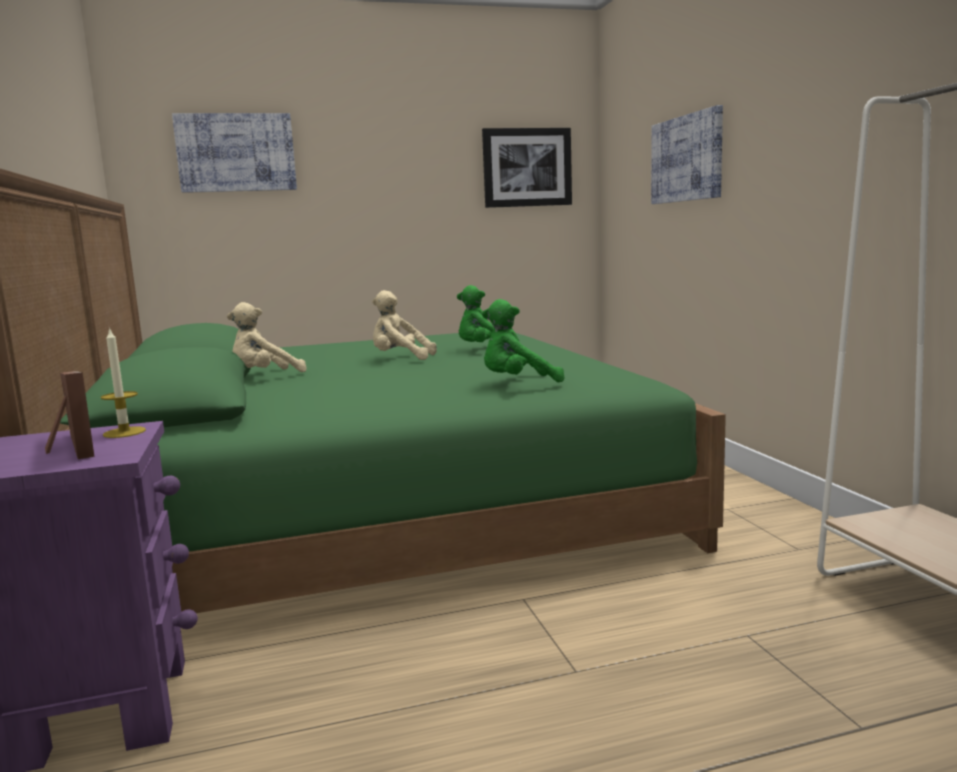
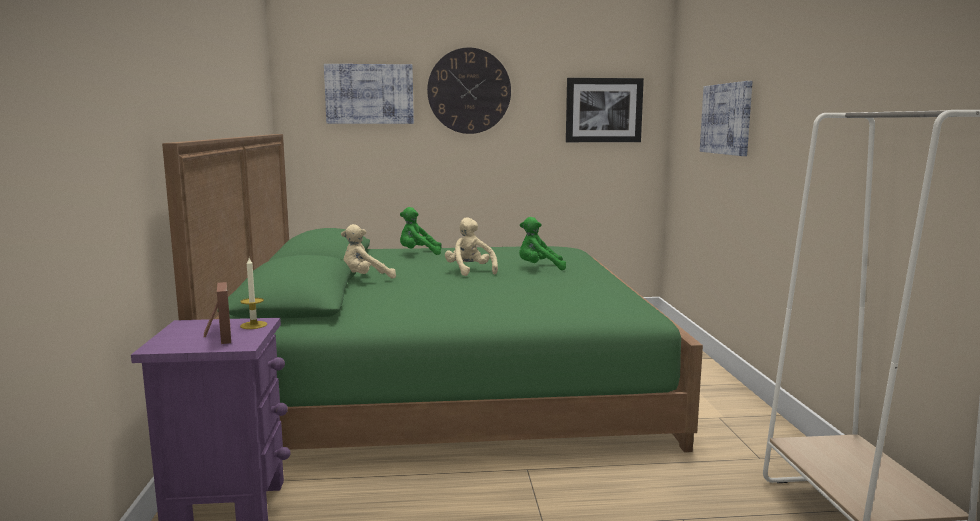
camera: 10 degrees right, 0 degrees up
beige plush toy [372,290,437,360] -> beige plush toy turned 45 degrees clockwise [445,217,498,276]
green plush toy [482,299,565,382] -> green plush toy moved to [400,207,442,255]
none -> wall clock [427,48,511,134]

